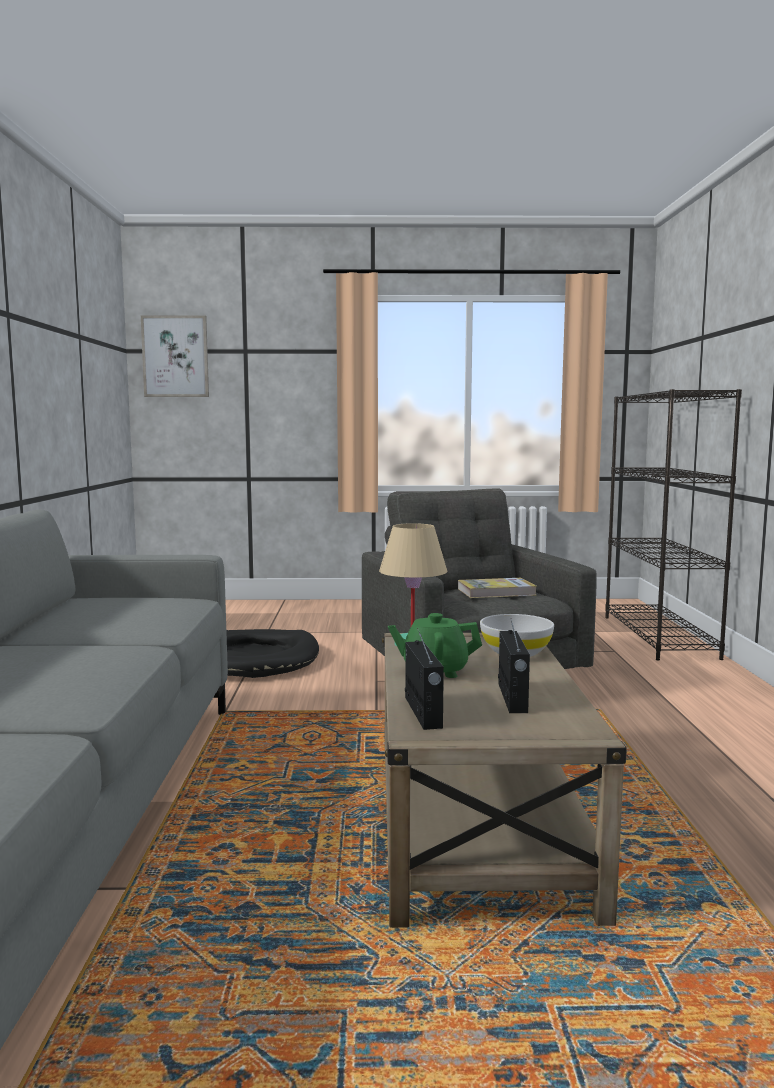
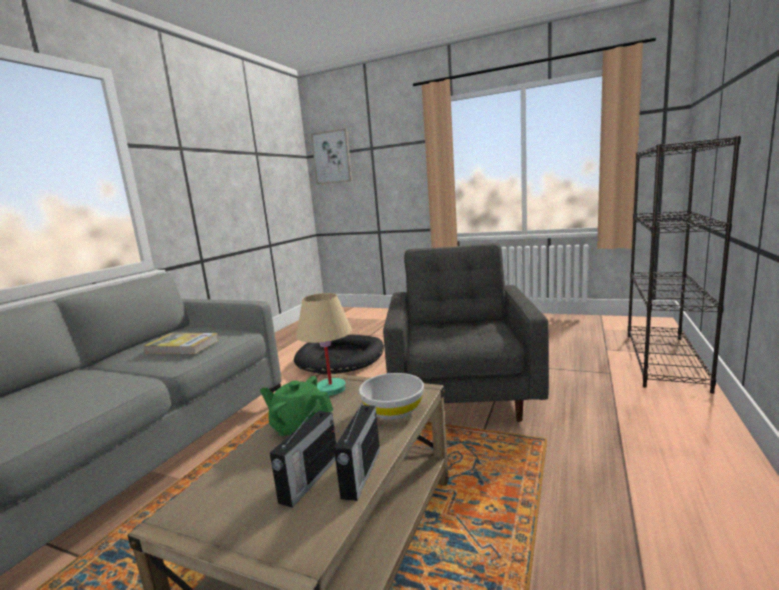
camera: 25 degrees right, 5 degrees up
radio [405,628,444,730] -> radio moved to [334,398,380,501]
book [458,578,537,598] -> book moved to [144,333,219,354]

